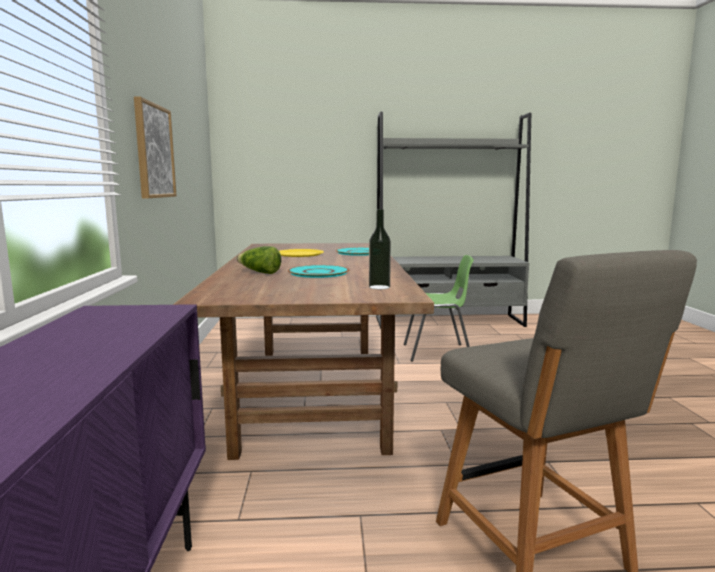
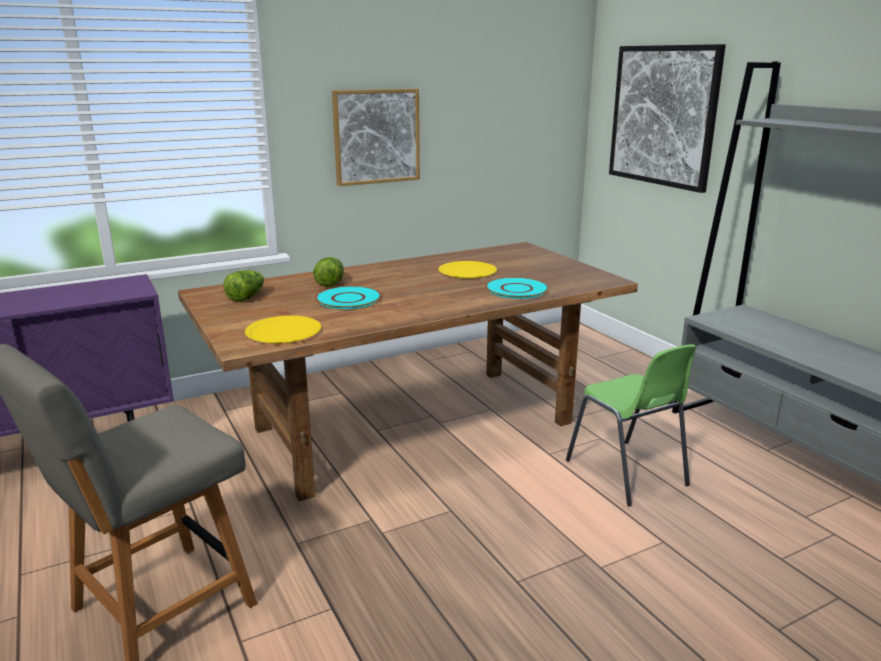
camera: 65 degrees right, 10 degrees up
bottle [369,209,391,289] -> yellow plate [245,316,321,344]
none -> lettuce [223,270,264,302]
none -> picture [609,44,726,193]

